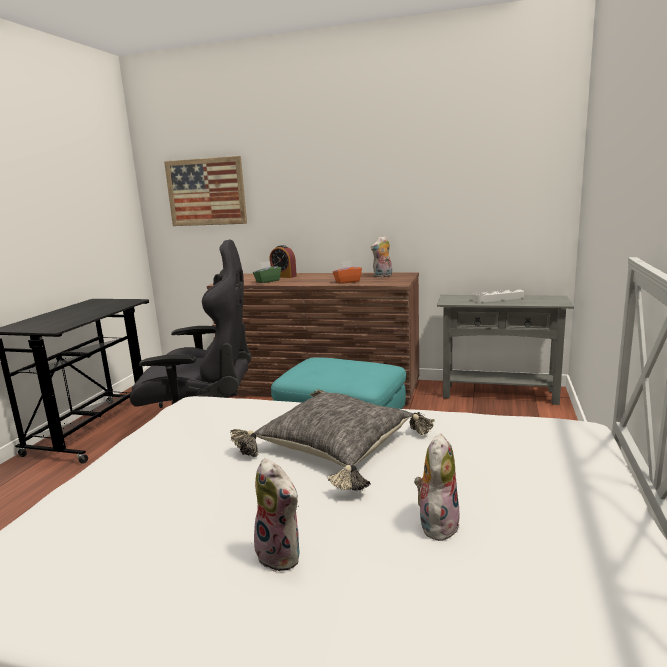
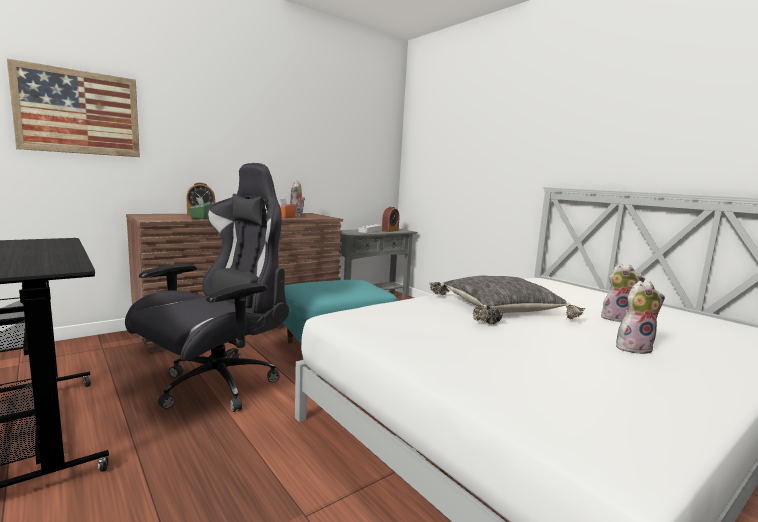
camera: 55 degrees left, 5 degrees down
plush toy [414,433,460,543] -> plush toy turned 135 degrees clockwise [601,263,645,322]
none -> alarm clock [382,207,399,232]

